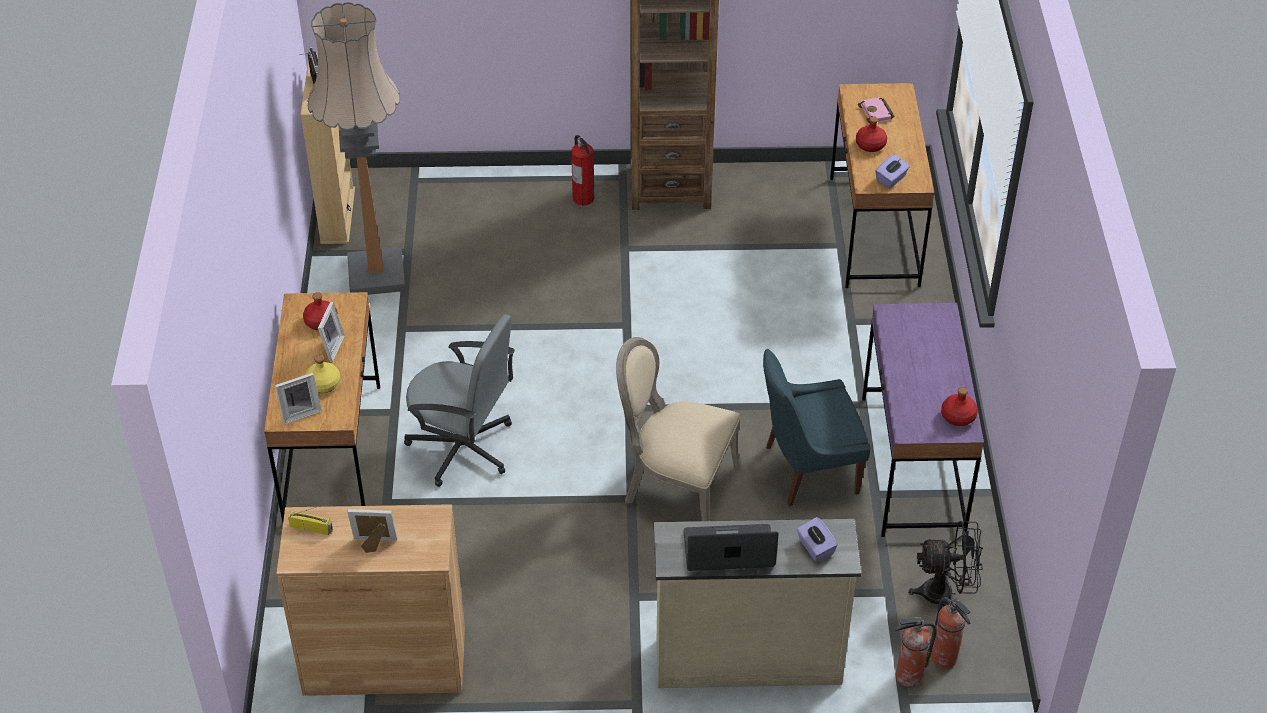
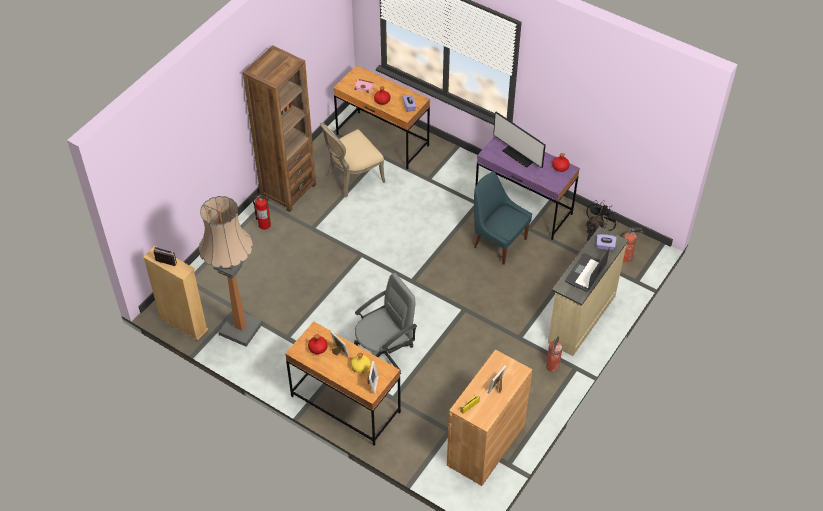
camera: 55 degrees left, 5 degrees up
beige chair [616,337,740,521] -> beige chair moved to [320,122,385,197]
blue chair [763,349,870,506] -> blue chair turned 105 degrees clockwise [474,171,532,265]
fire extinguisher [894,617,937,687] -> fire extinguisher moved to [546,337,563,372]
none -> monitor [493,112,546,168]

